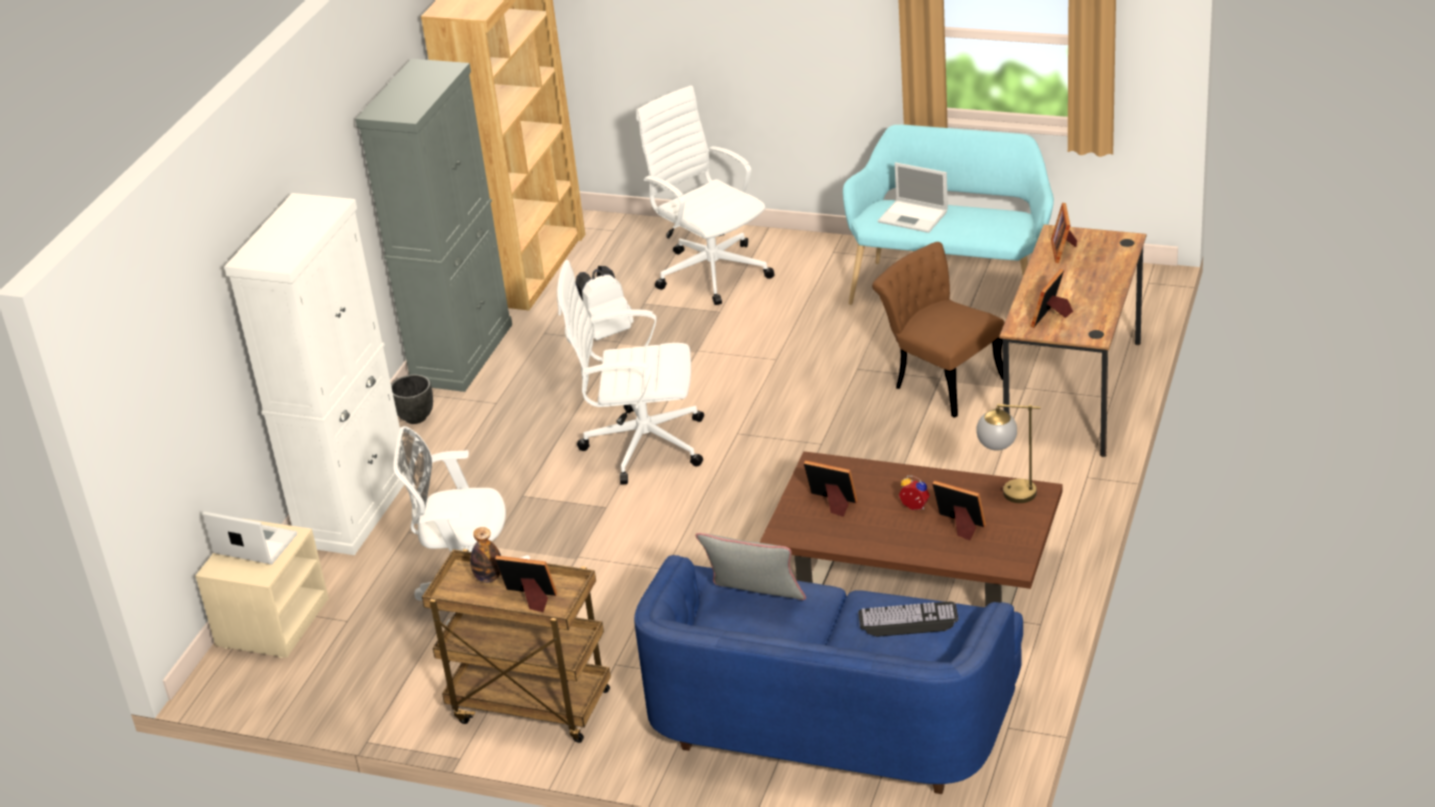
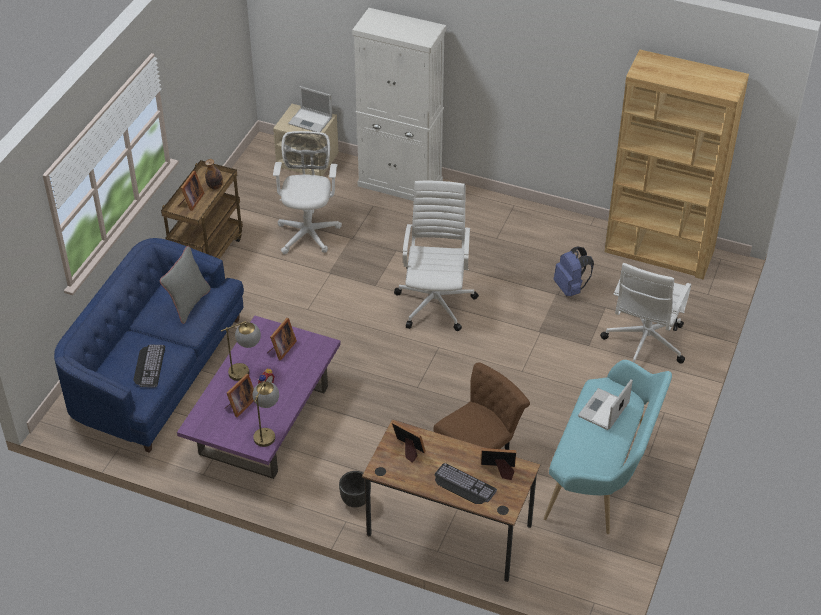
camera: 90 degrees right, 10 degrees up
laptop [203,512,297,565] -> laptop turned 90 degrees clockwise [288,86,332,132]
grey cabinet [355,59,512,392] -> none
black planter [391,375,433,424] -> black planter moved to [339,471,371,507]
white backpack [576,266,634,341] -> blue backpack [554,246,594,296]
white office chair [636,85,774,305] -> white office chair turned 150 degrees clockwise [600,263,691,363]
brown coffee table [759,451,1063,607] -> purple coffee table [177,316,341,479]
none -> table lamp [221,321,261,381]
none -> keyboard [434,463,497,504]

